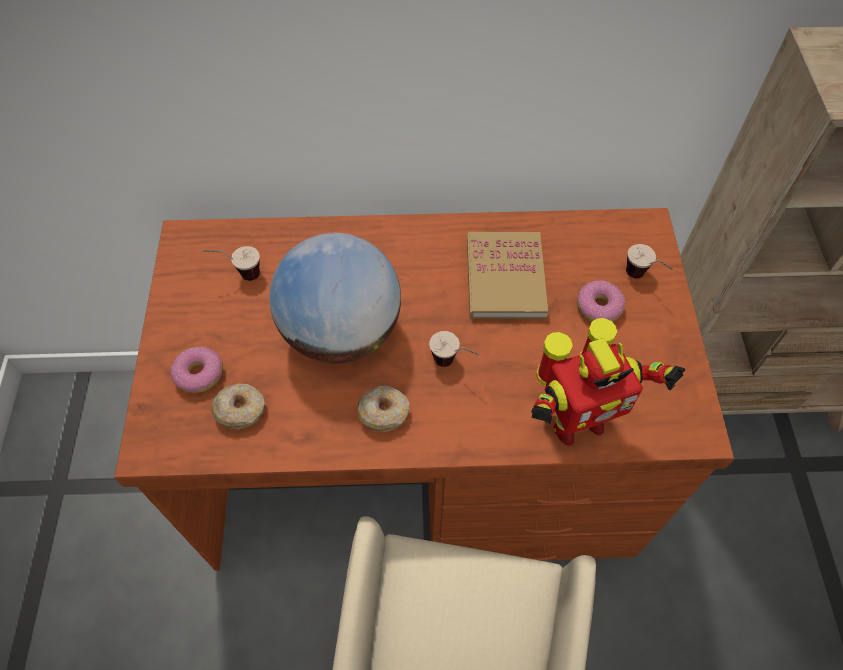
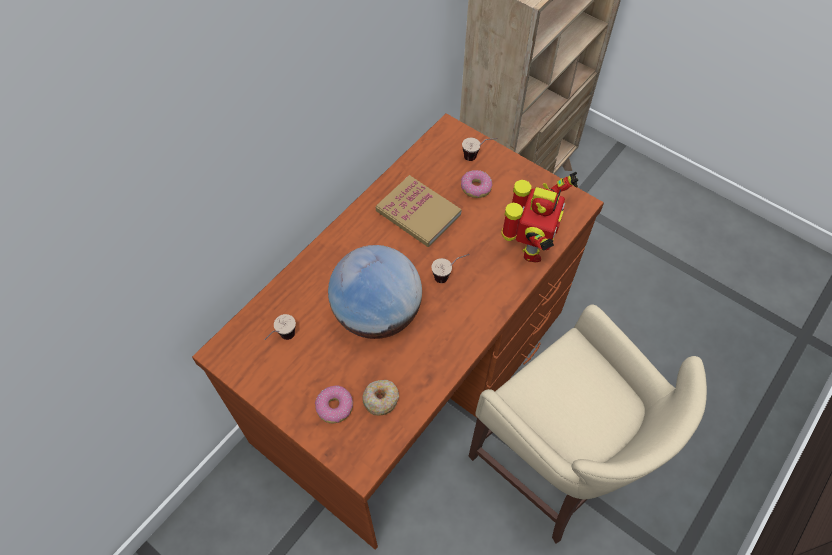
camera: 50 degrees left, 0 degrees up
donut [357,386,410,432] -> none

